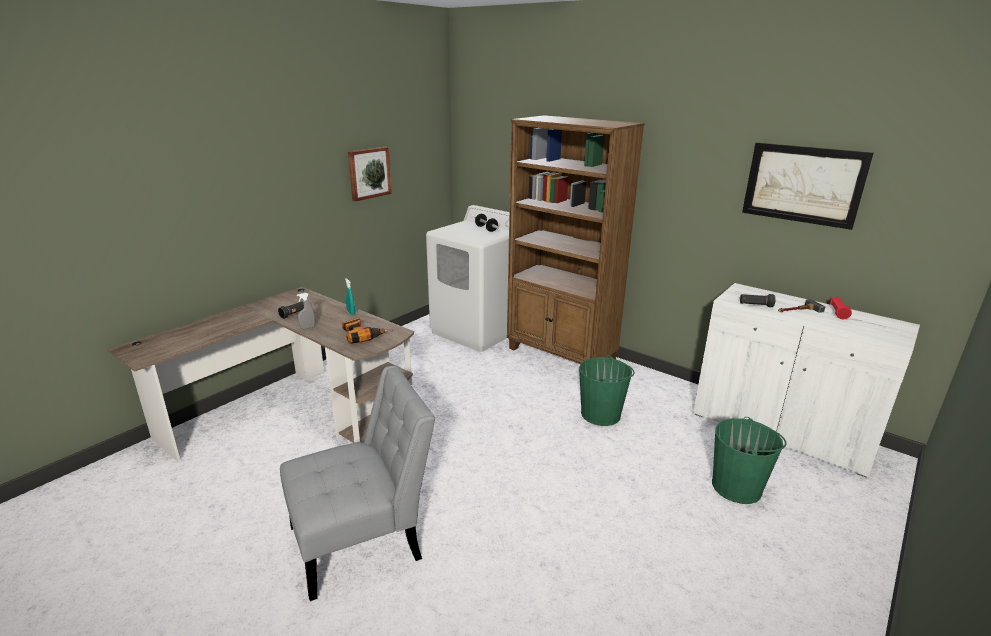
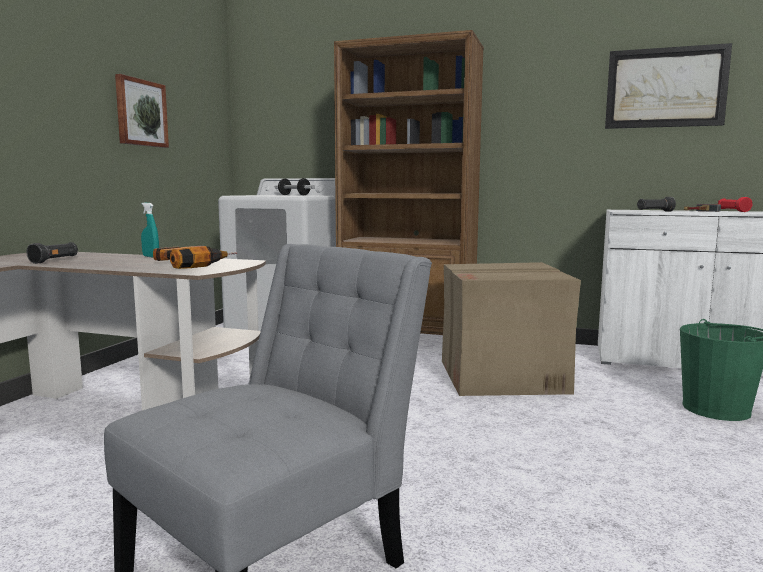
camera: 20 degrees left, 15 degrees down
grey spray bottle [297,293,315,329] -> none
green bucket [579,355,634,426] -> cardboard box [442,262,581,396]

